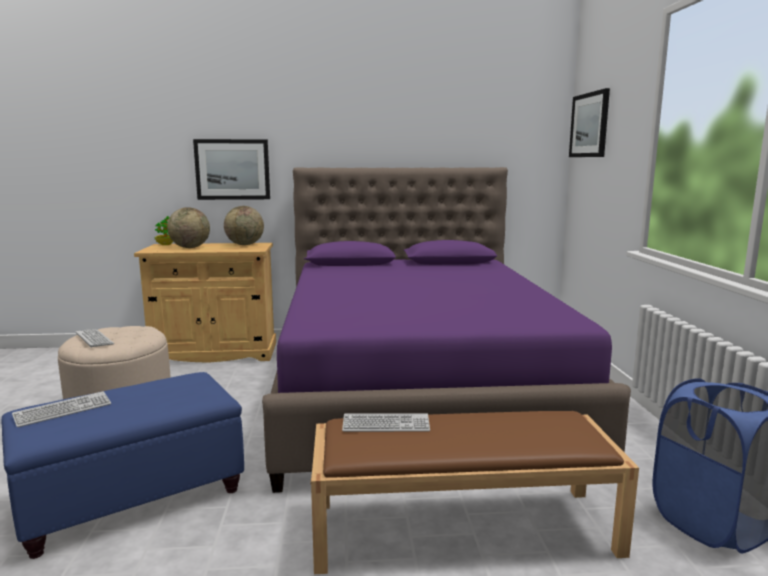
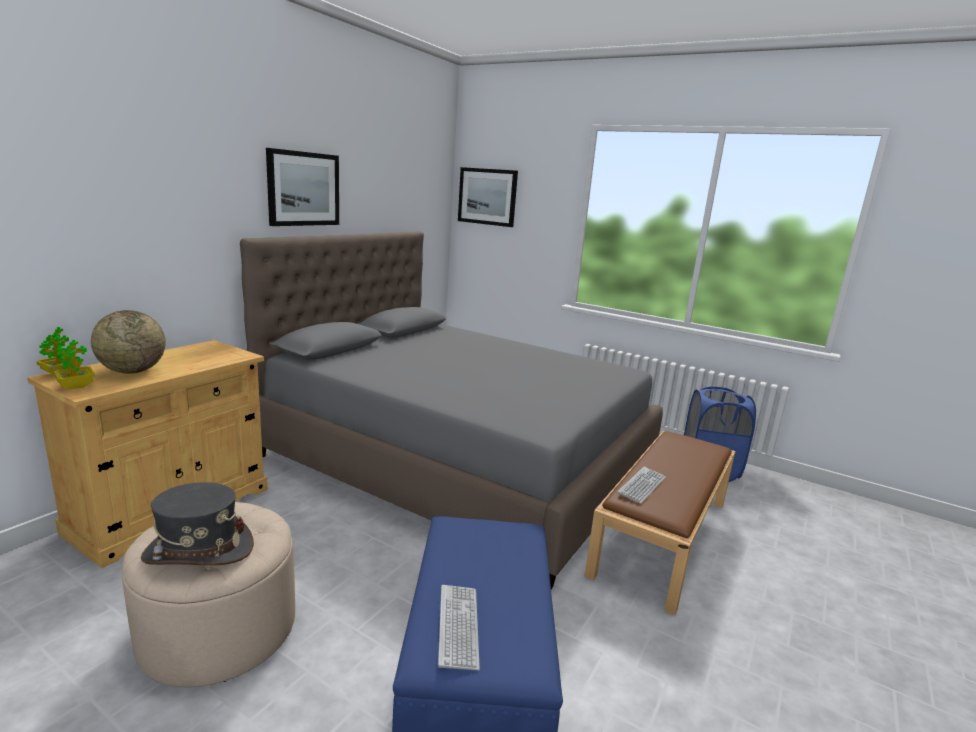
camera: 55 degrees left, 5 degrees up
keyboard [76,329,114,348] -> grey hat [141,482,254,566]
picture [193,139,270,200] -> picture moved to [266,148,339,226]
globe [224,206,264,245] -> none
purple bed [262,167,631,493] -> grey bed [240,231,663,589]
none -> potted plant [54,339,95,390]

